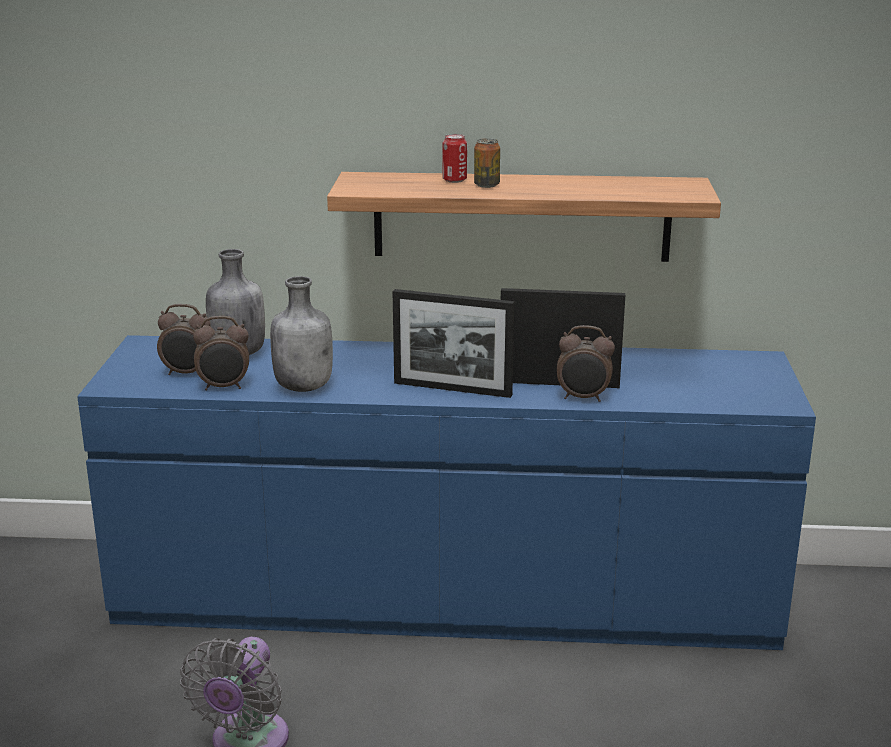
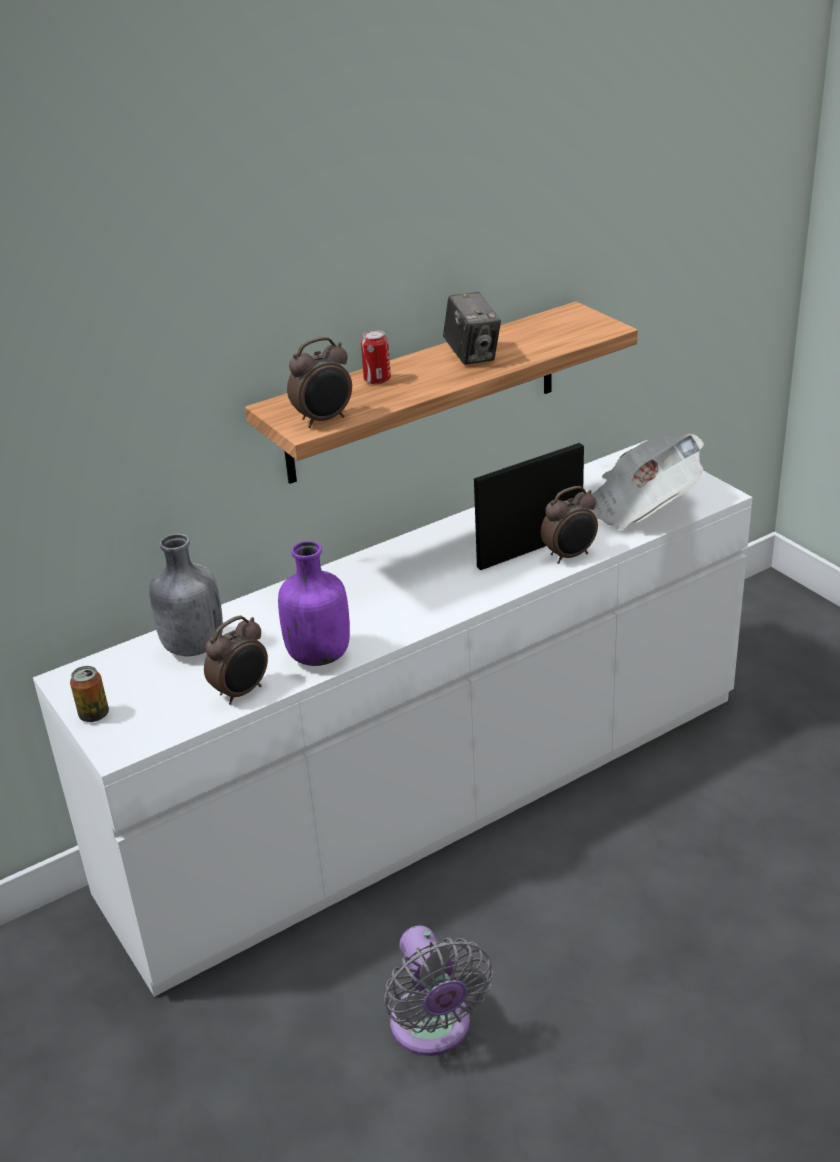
camera: 35 degrees left, 10 degrees up
blue dresser [77,335,816,650] -> white dresser [33,440,752,997]
alarm clock [157,304,211,375] -> alarm clock moved to [287,337,352,428]
grey bottle [270,276,333,392] -> purple bottle [278,541,350,666]
picture frame [393,289,515,398] -> none
can [474,139,500,188] -> can moved to [70,666,109,722]
none -> camera [443,292,501,365]
none -> newspaper [590,432,704,530]

